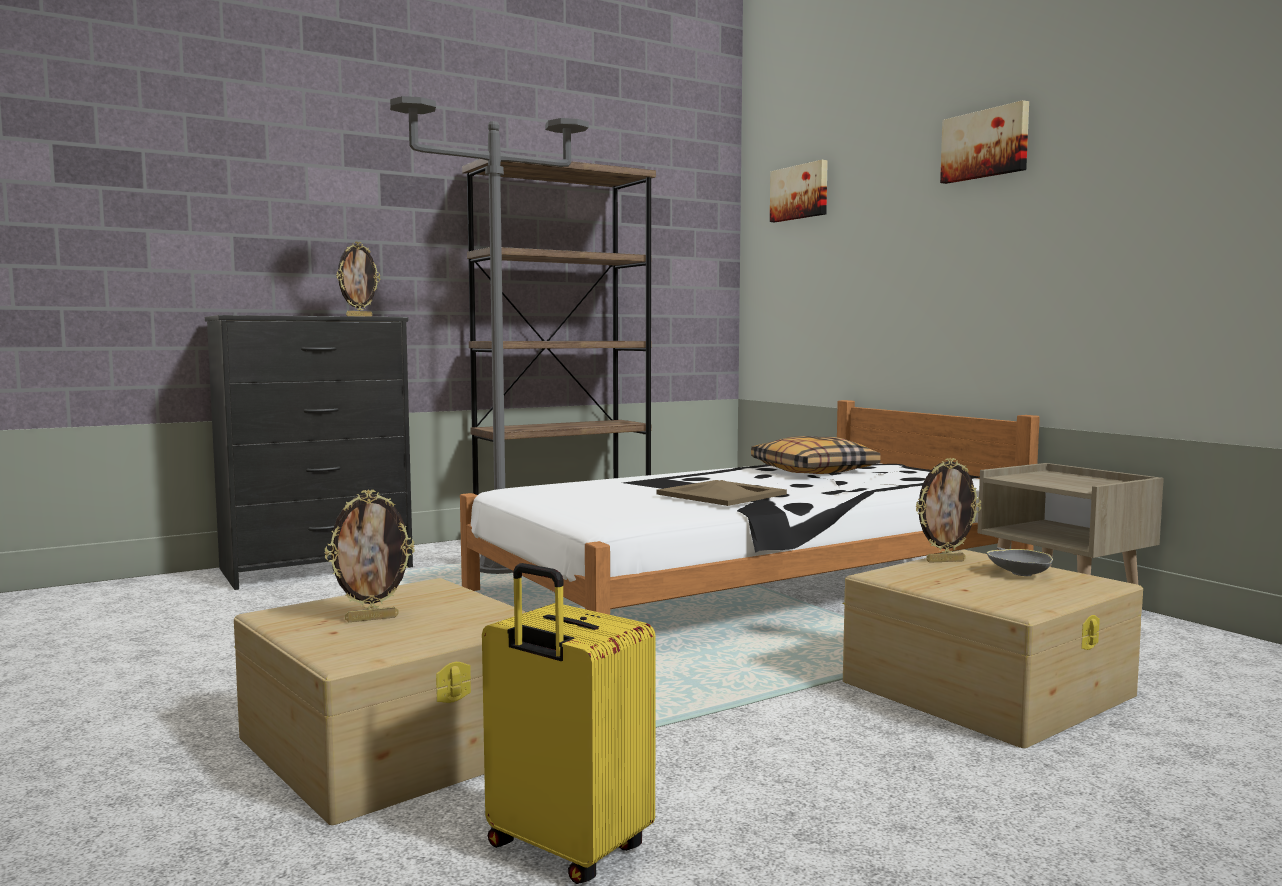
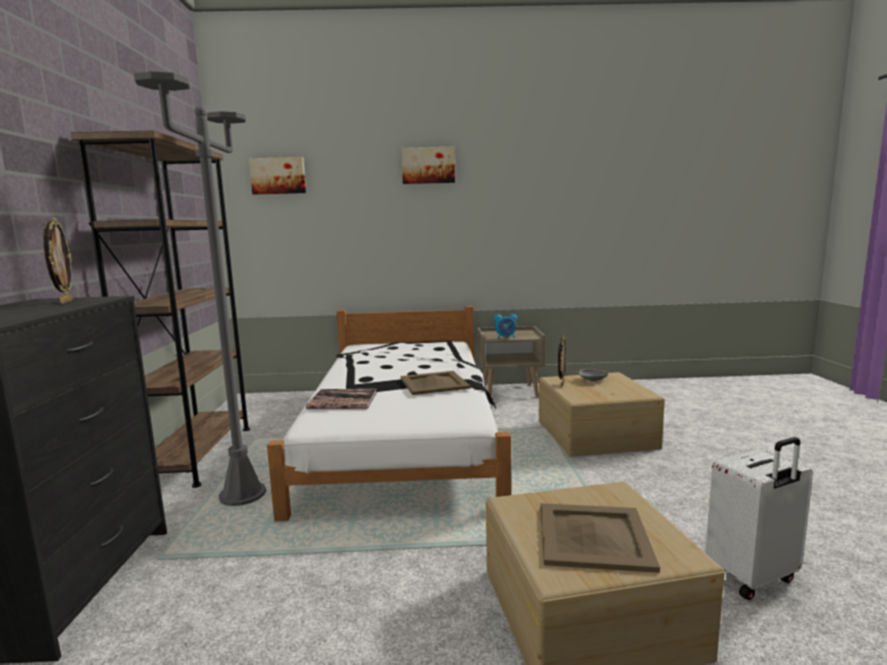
camera: 60 degrees left, 5 degrees up
picture frame [325,490,415,622] -> beige tray [540,503,660,573]
yellow suitcase [482,563,656,884] -> white suitcase [705,437,813,600]
pillow [751,436,881,474] -> none
none -> book [306,389,376,409]
none -> alarm clock [494,310,517,339]

